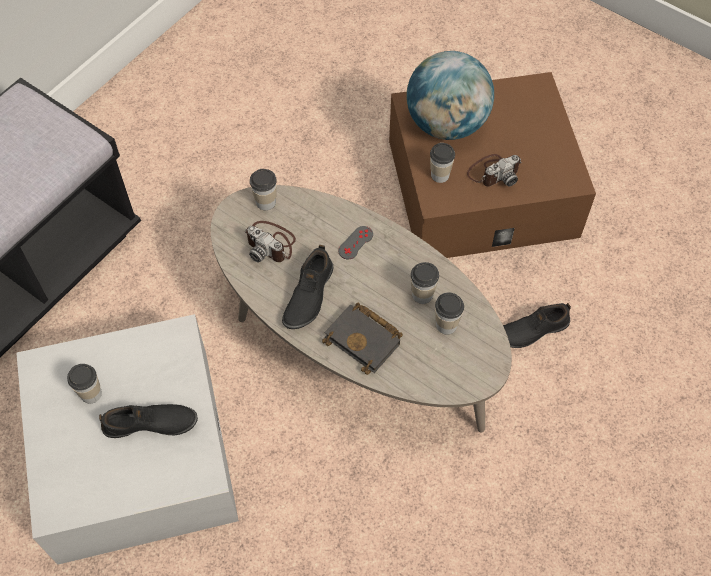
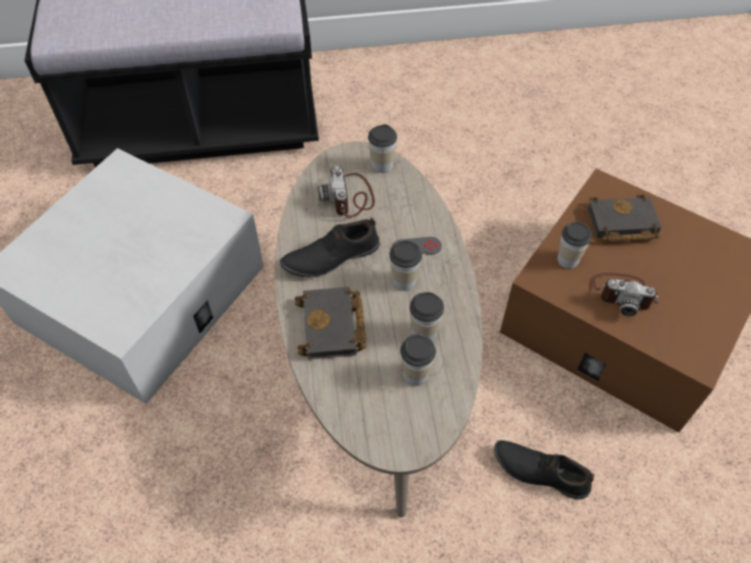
camera: 45 degrees right, 5 degrees down
cup [67,364,102,403] -> cup moved to [389,240,422,291]
black shoe [99,404,198,438] -> none
globe [406,51,494,140] -> black book [587,194,661,242]

